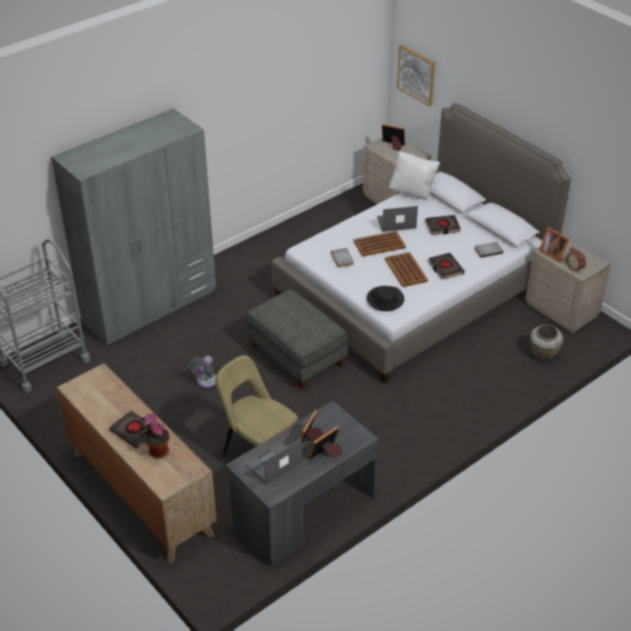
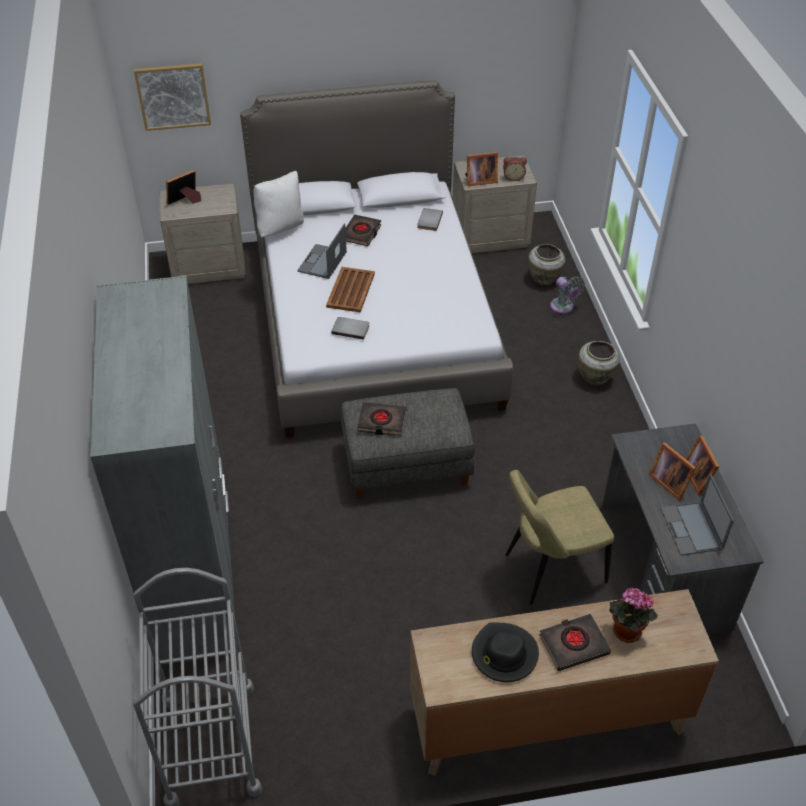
camera: 60 degrees left, 5 degrees up
grey fan [189,356,216,388] -> grey fan moved to [550,276,585,314]
black hat [367,286,404,311] -> black hat moved to [472,623,539,682]
brown tray [385,252,428,287] -> none
black book [428,253,465,280] -> black book moved to [357,402,406,436]
none -> beige vase [578,341,620,385]

